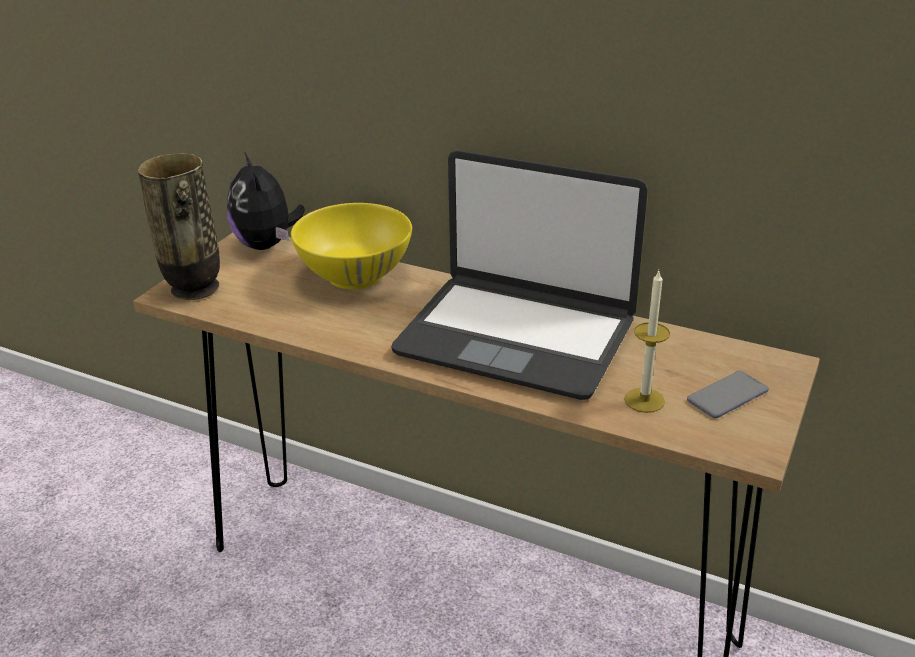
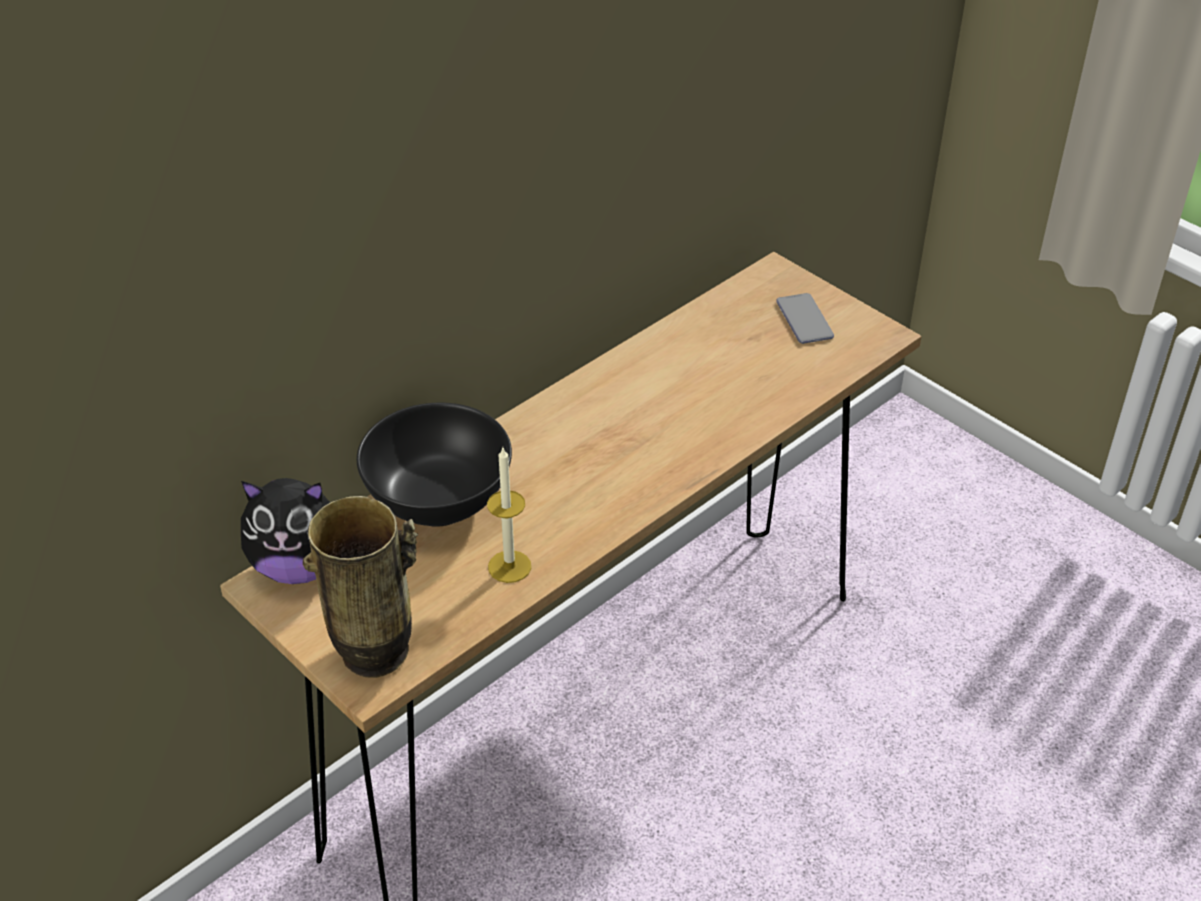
camera: 70 degrees left, 10 degrees up
yellow bowl [291,203,412,289] -> black bowl [357,403,512,527]
laptop [391,150,648,400] -> none
candle [624,271,670,413] -> candle moved to [487,448,531,583]

